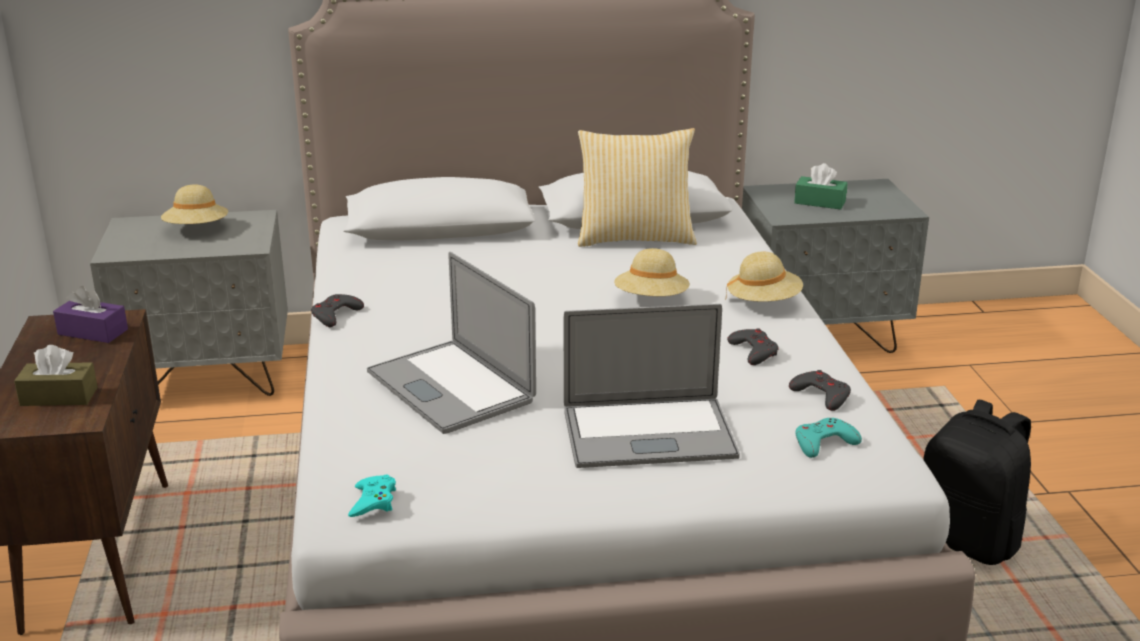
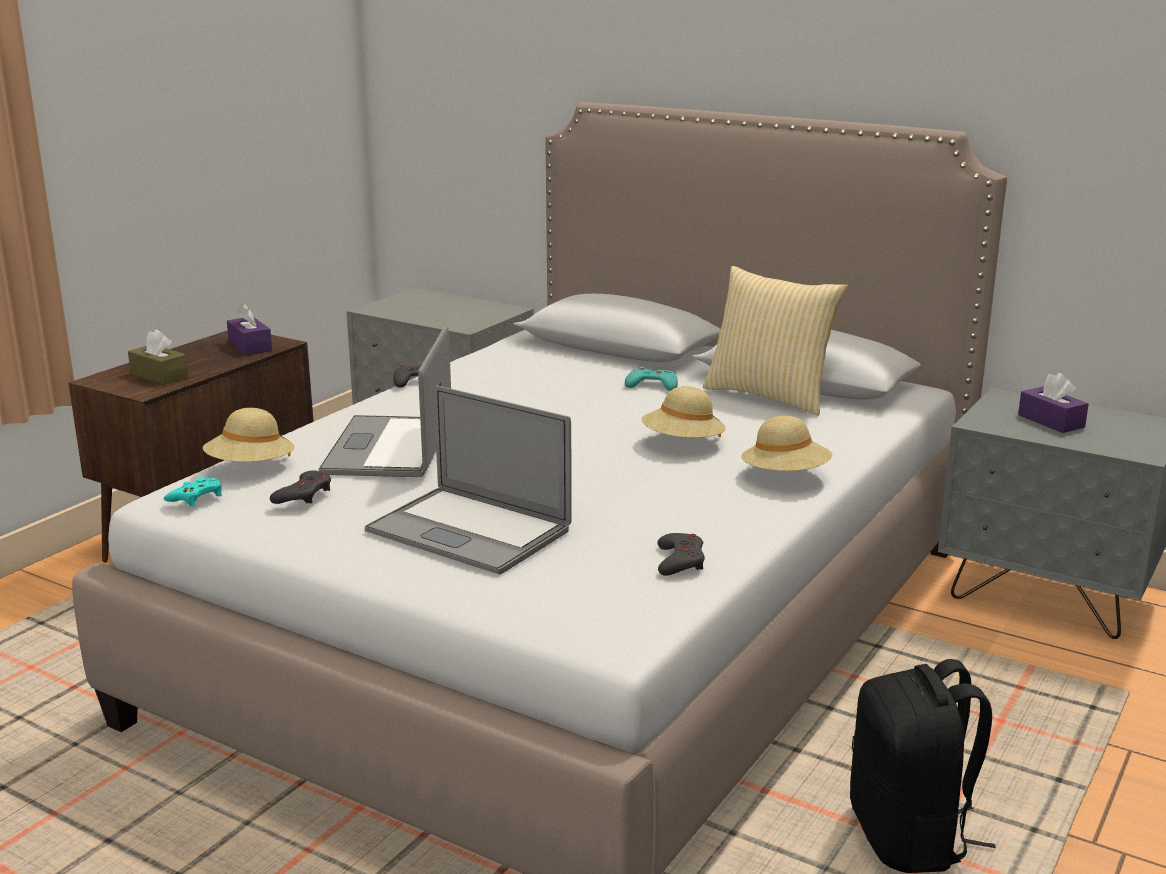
camera: 40 degrees right, 5 degrees down
beige hat [161,184,228,224] -> beige hat moved to [203,408,294,462]
grey game controller [727,328,779,365] -> grey game controller moved to [270,470,331,504]
green tissue box [794,163,848,210] -> purple tissue box [1018,373,1089,433]
turquoise game controller [795,418,862,458] -> turquoise game controller moved to [625,367,678,391]

